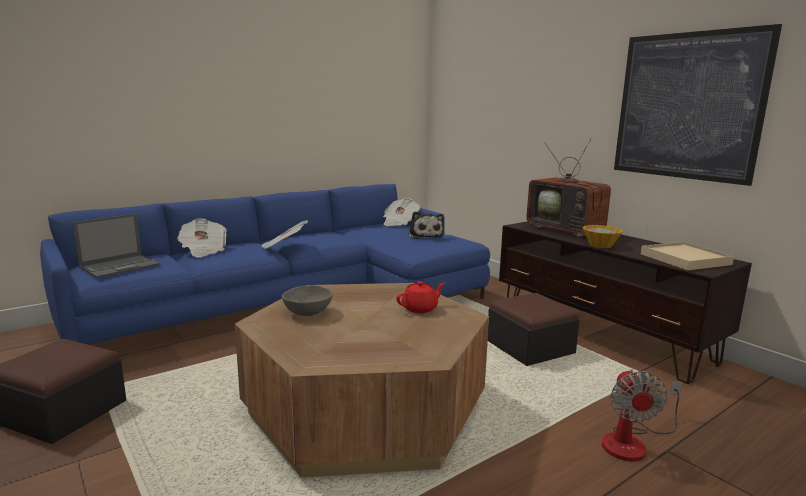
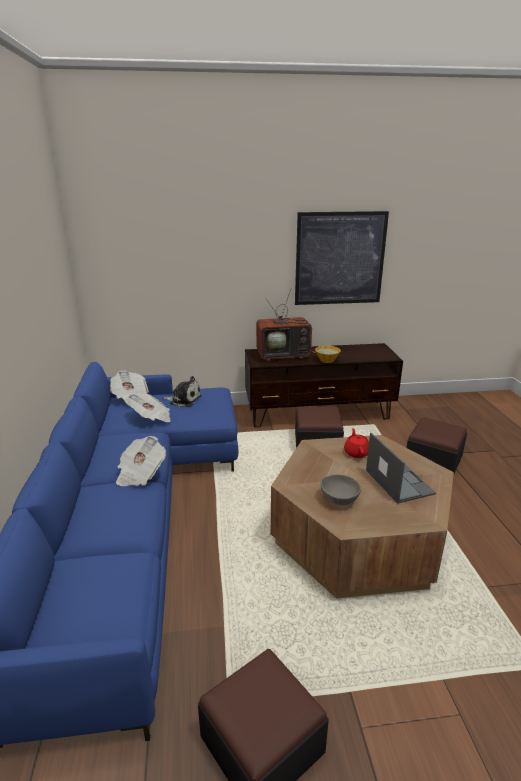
camera: 60 degrees left, 10 degrees up
laptop [73,214,160,278] -> laptop moved to [366,433,436,504]
newspaper [177,218,227,257] -> newspaper moved to [128,393,170,422]
fan [602,369,682,461] -> ottoman [406,418,467,476]
beige tray [641,242,734,270] -> none

